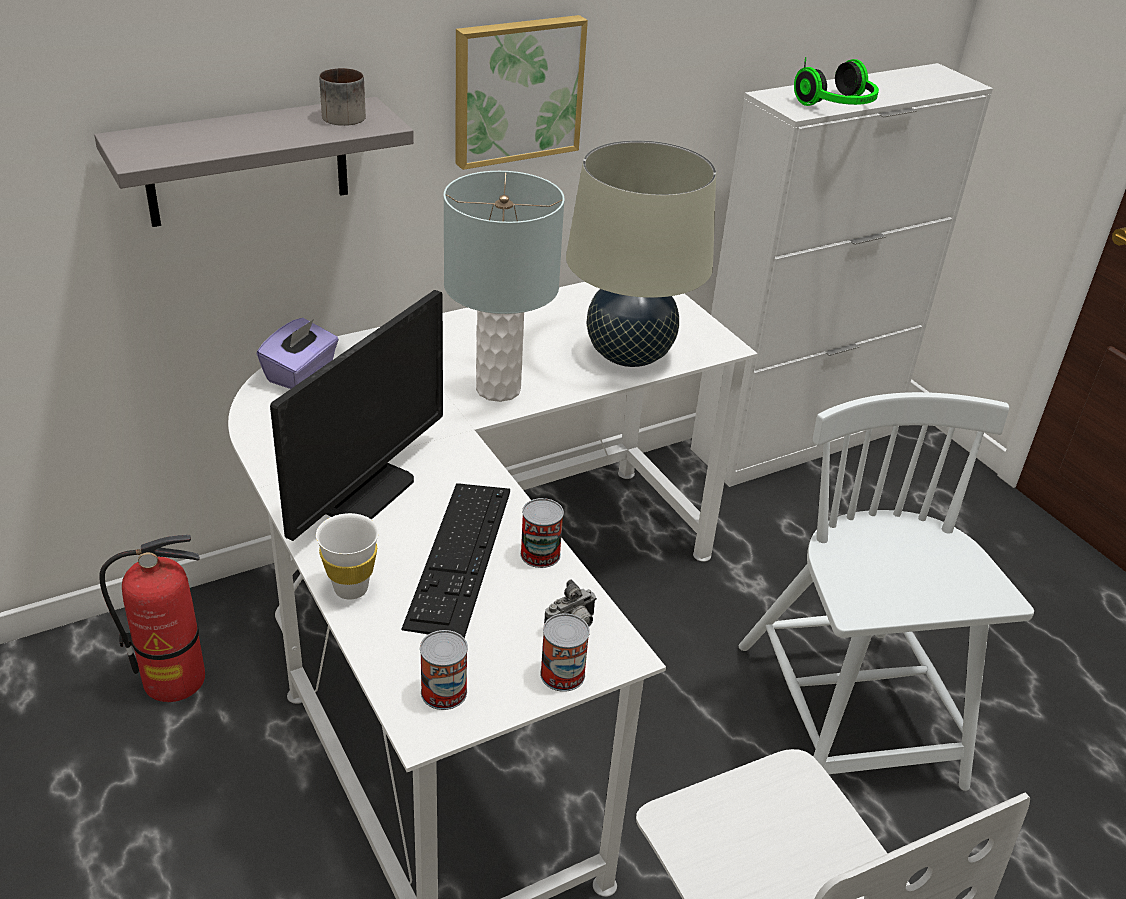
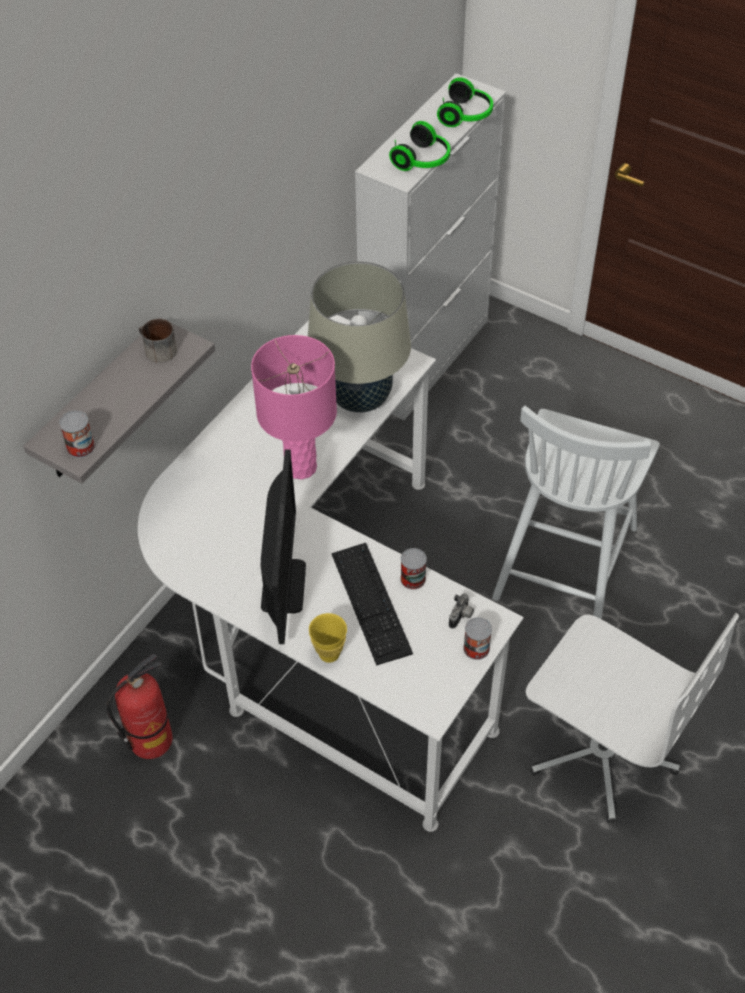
camera: 25 degrees left, 15 degrees up
purple tissue box [257,318,339,389] -> none
white cup [316,513,379,600] -> yellow cup [309,613,347,663]
can [420,630,468,710] -> can moved to [59,410,95,458]
grey table lamp [443,171,565,402] -> pink table lamp [251,335,337,479]
picture [455,15,588,170] -> none
white chair [739,392,1034,791] -> white chair turned 120 degrees counterclockwise [492,406,660,619]
none -> headphones [437,77,493,127]

